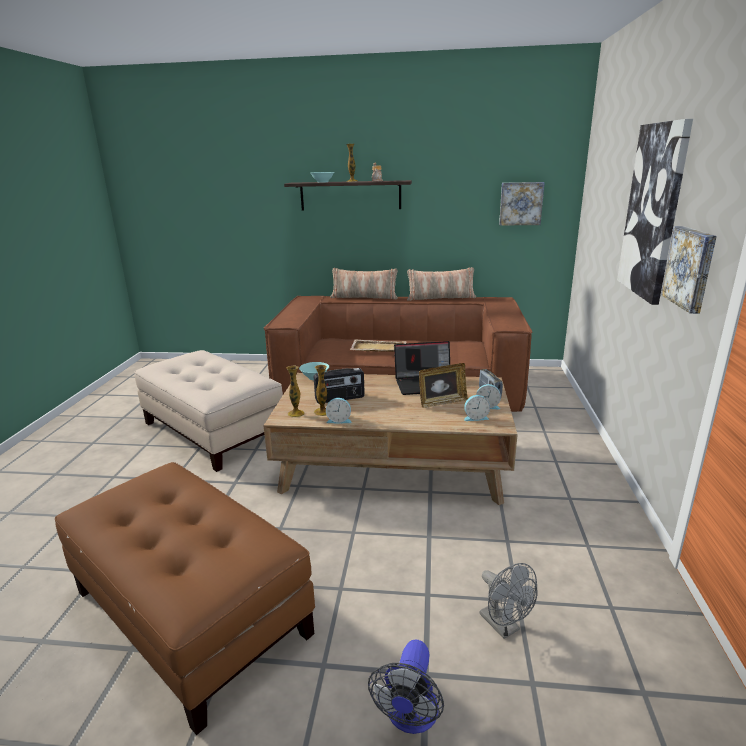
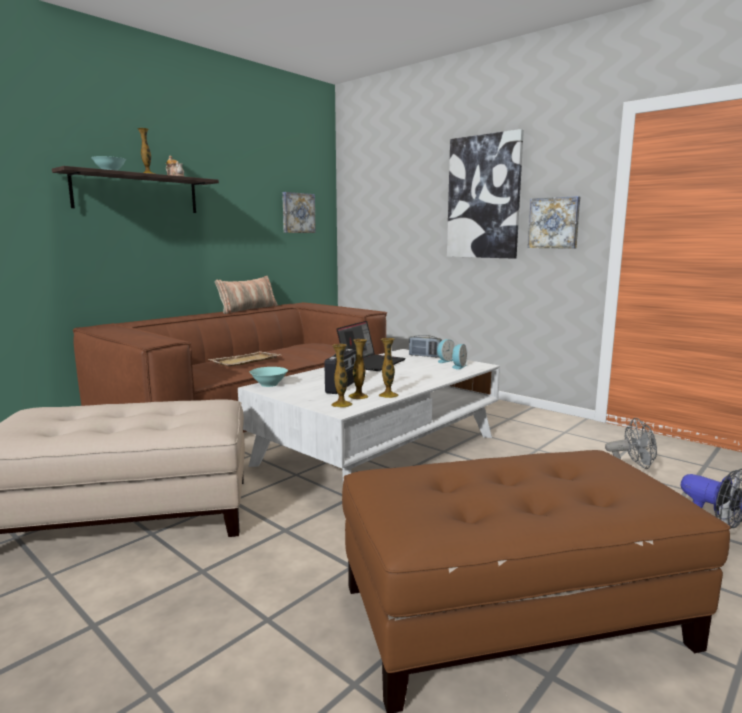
camera: 55 degrees left, 10 degrees down
brown coffee table [263,373,518,505] -> white coffee table [238,349,500,482]
alarm clock [326,398,352,423] -> vase [379,338,399,398]
pillow [330,268,398,299] -> none
picture frame [419,363,468,408] -> none

